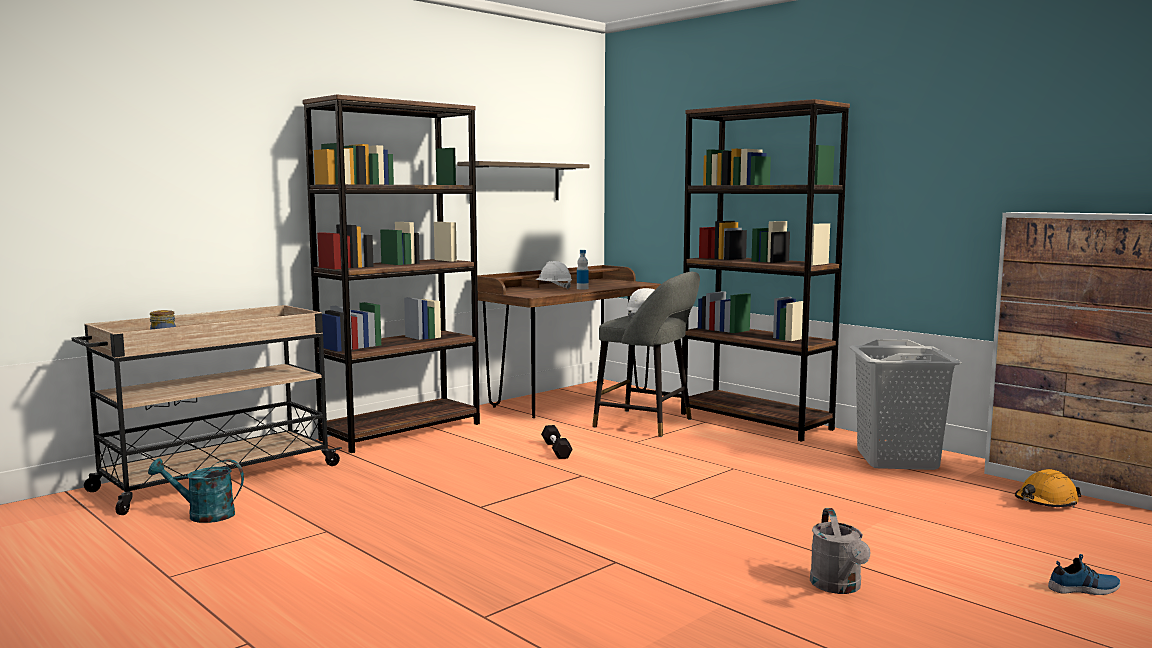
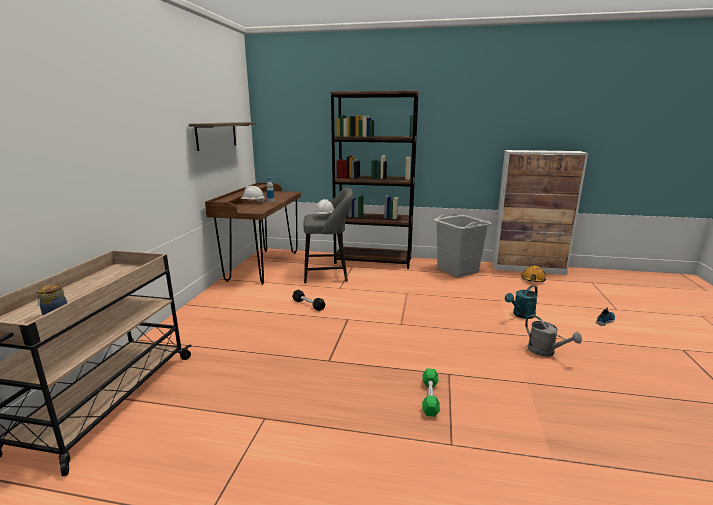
camera: 35 degrees left, 10 degrees up
turquoise watering can [148,458,244,523] -> turquoise watering can moved to [505,285,538,319]
brown bookcase [303,95,480,453] -> none
none -> green dumbbell [422,368,440,417]

